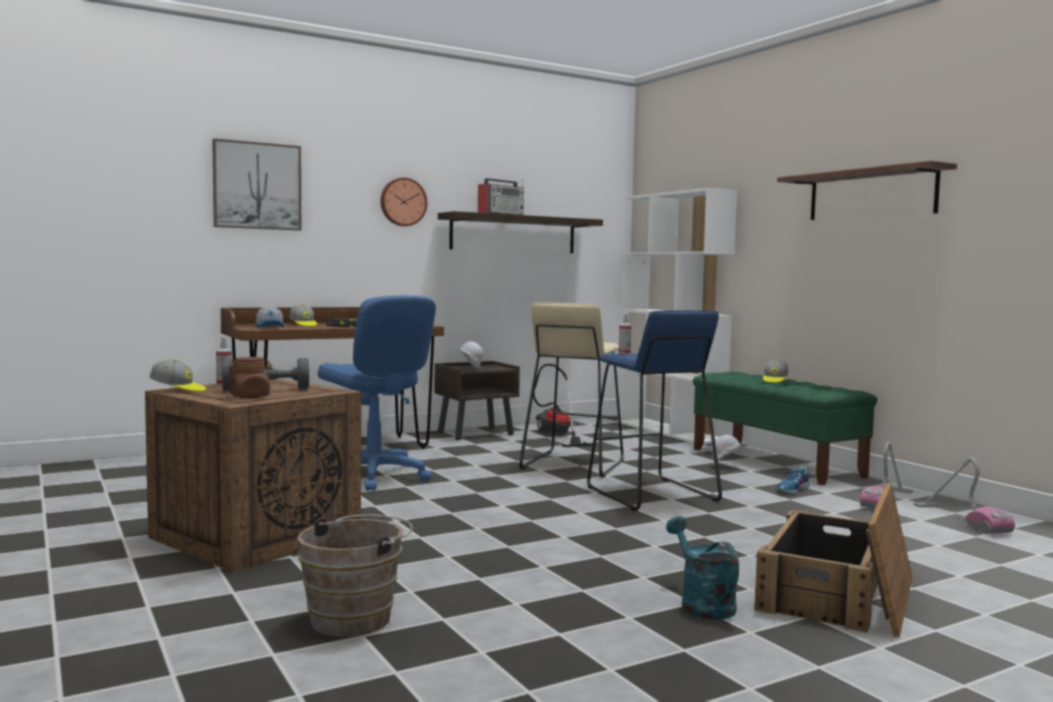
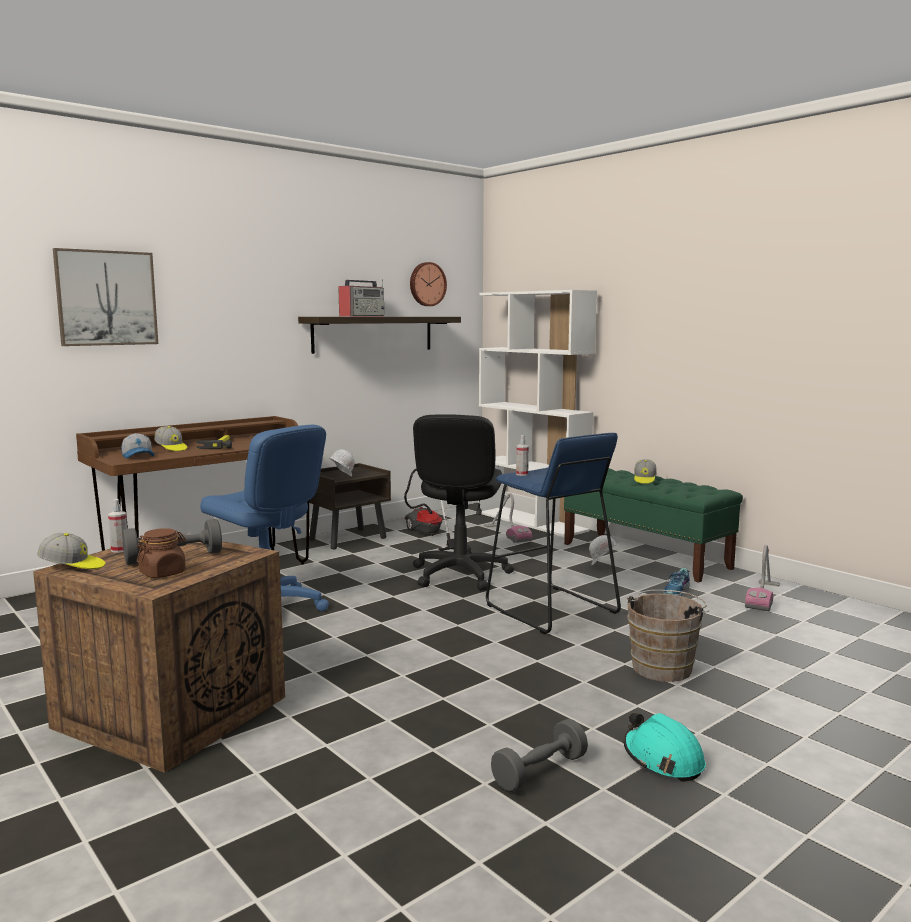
camera: 10 degrees left, 5 degrees up
brown bucket [297,514,413,637] -> brown bucket moved to [627,590,709,682]
wall clock [380,178,427,226] -> wall clock moved to [410,262,447,306]
beige stool [519,303,624,478] -> black office chair [413,414,514,591]
turquoise watering can [666,516,739,620] -> turquoise hard hat [624,713,706,782]
crate [754,484,913,637] -> none
shelf [777,161,957,220] -> none
vacuum cleaner [913,457,1015,534] -> vacuum cleaner moved to [484,493,532,543]
none -> grey dumbbell [491,719,588,792]

